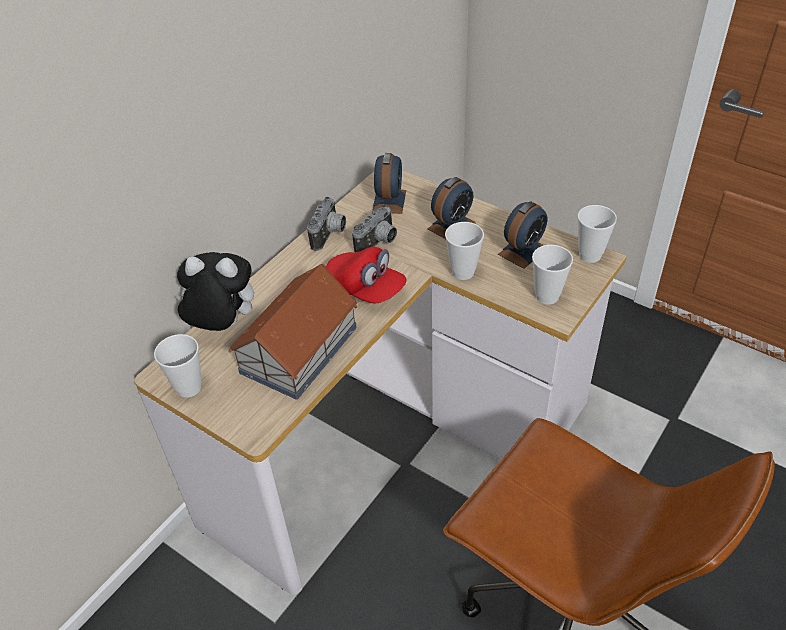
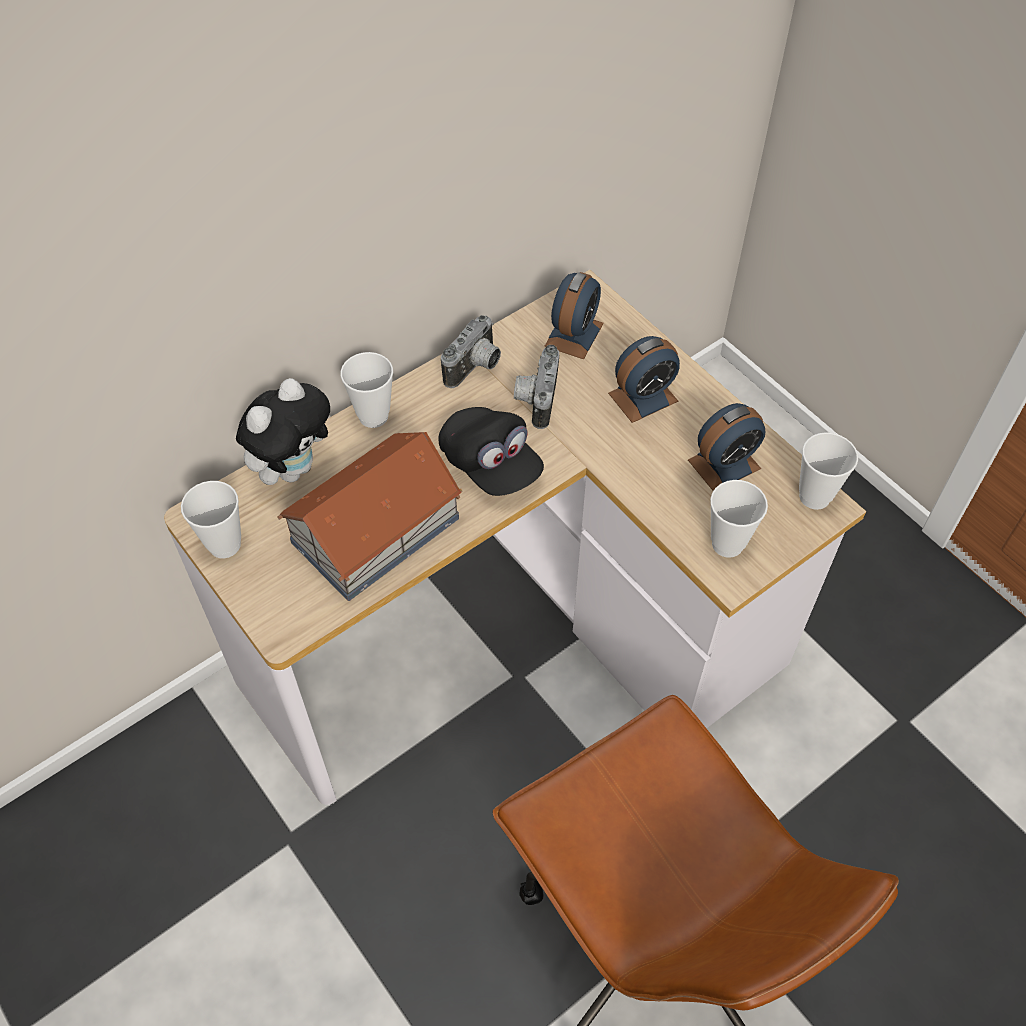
camera: 15 degrees right, 10 degrees up
plush toy [174,252,254,331] -> plush toy turned 105 degrees clockwise [236,378,330,485]
red cap [326,247,406,304] -> black cap [439,407,544,496]
camera [352,205,397,252] -> camera turned 135 degrees clockwise [514,345,559,429]
cup [445,222,484,280] -> cup moved to [341,352,393,428]

